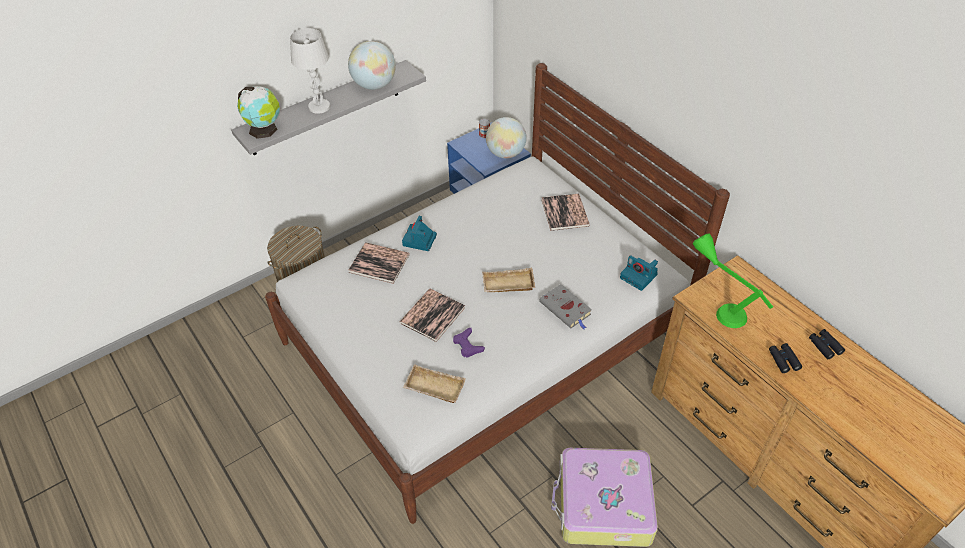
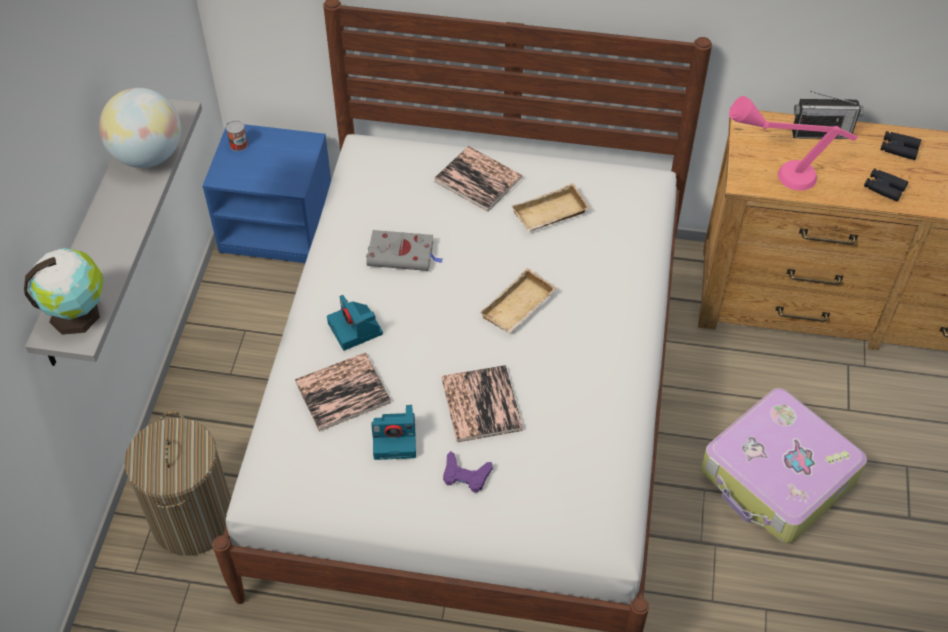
camera: 45 degrees left, 5 degrees up
white table lamp [290,28,330,114] -> none
beige tray [403,364,466,403] -> beige tray moved to [511,183,590,231]
purple game controller [453,328,485,358] -> purple game controller moved to [443,451,493,493]
globe [486,117,527,158] -> none
grey book [539,284,592,329] -> grey book moved to [366,230,443,271]
camera [620,255,658,291] -> camera moved to [371,405,416,460]
green table lamp [692,233,773,328] -> pink table lamp [729,96,858,191]
none -> radio [792,91,864,139]

